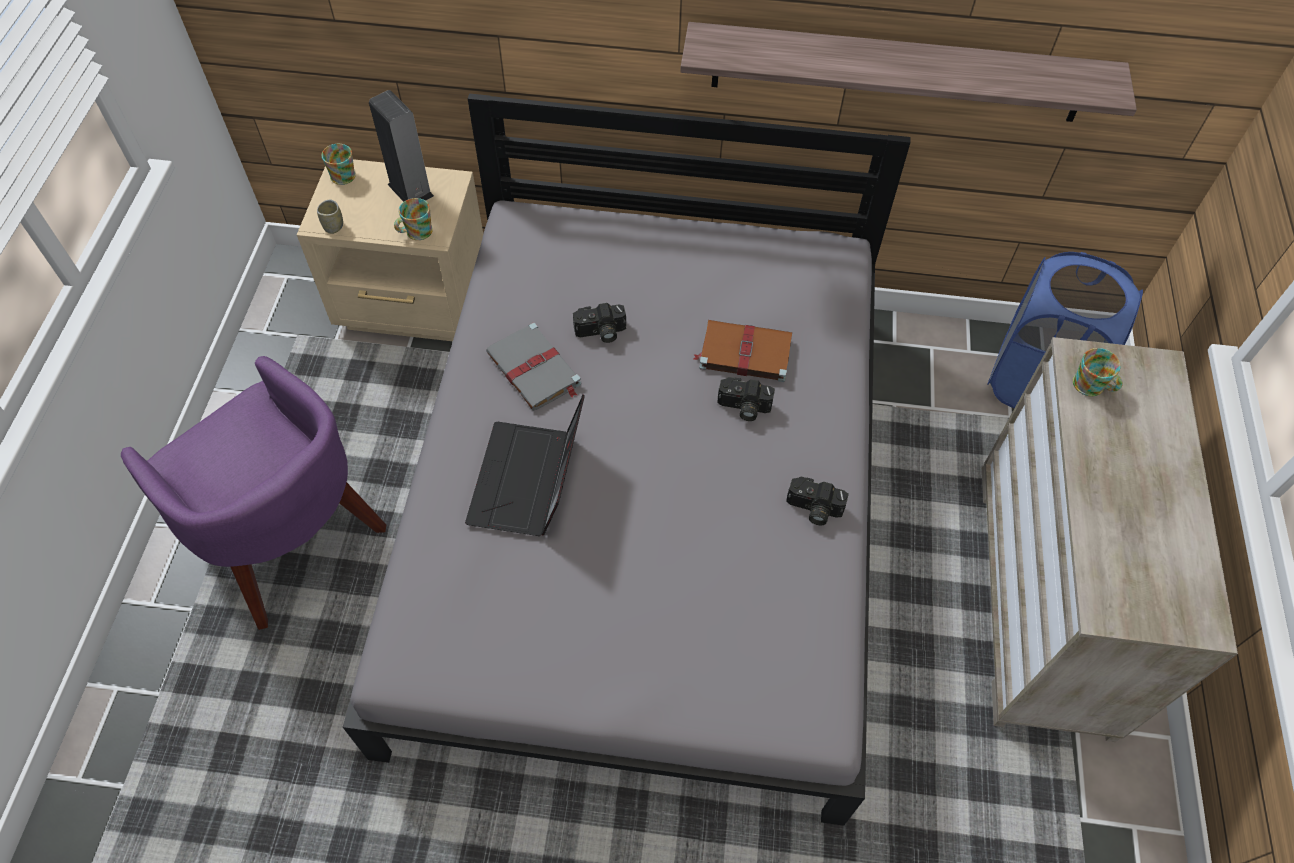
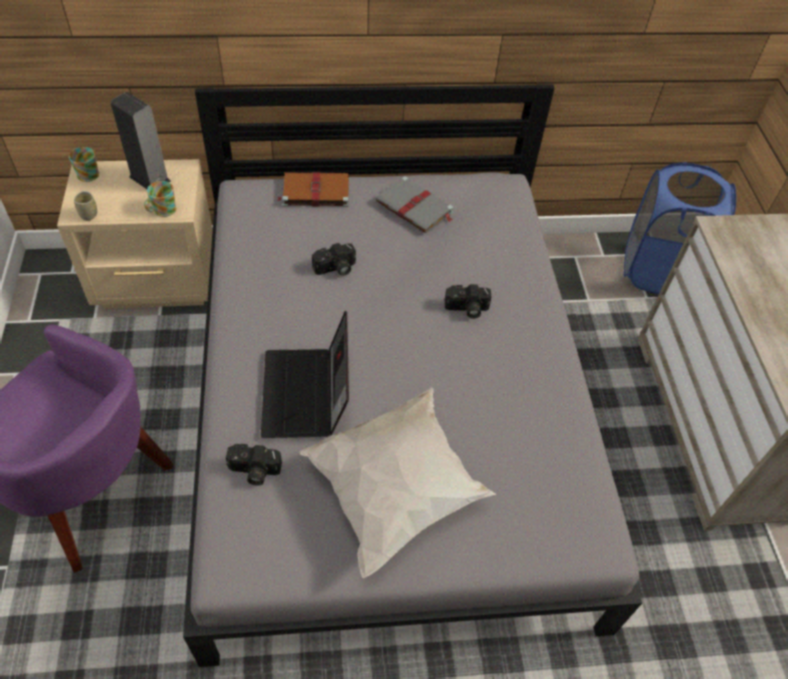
camera: 15 degrees left, 5 degrees down
grey book [486,322,581,411] -> grey book moved to [376,176,453,234]
shelf [680,22,1137,122] -> none
brown book [694,320,792,382] -> brown book moved to [277,172,349,207]
camera [786,477,849,525] -> camera moved to [226,444,282,486]
mug [1073,348,1123,396] -> none
none -> white pillow [299,387,496,578]

